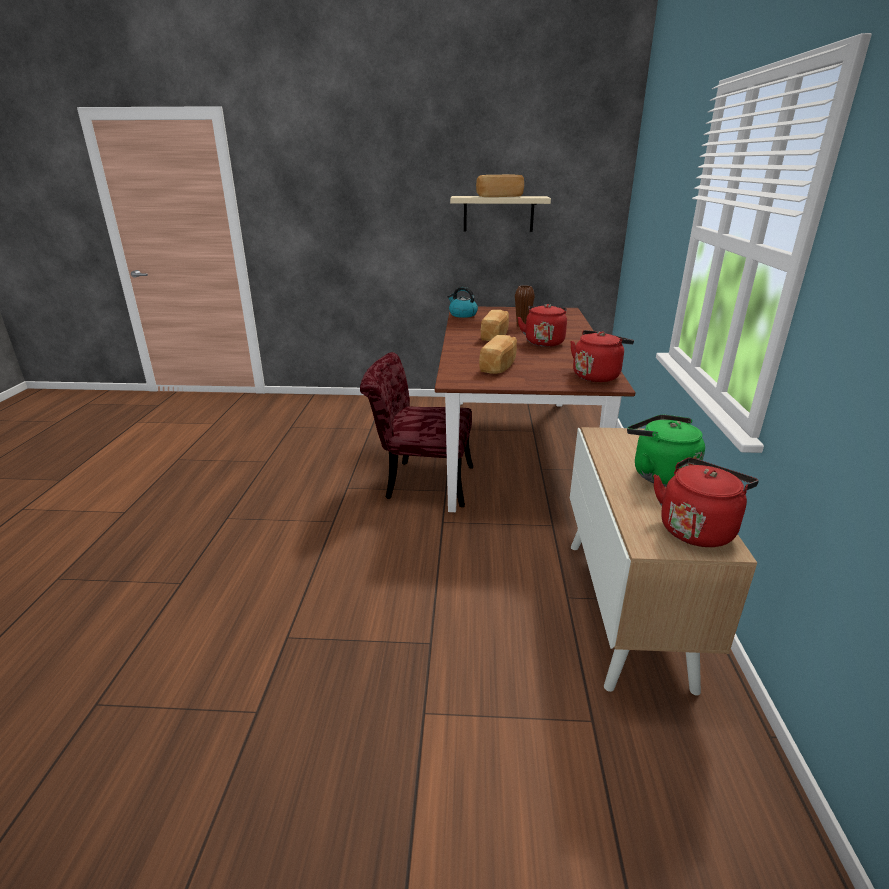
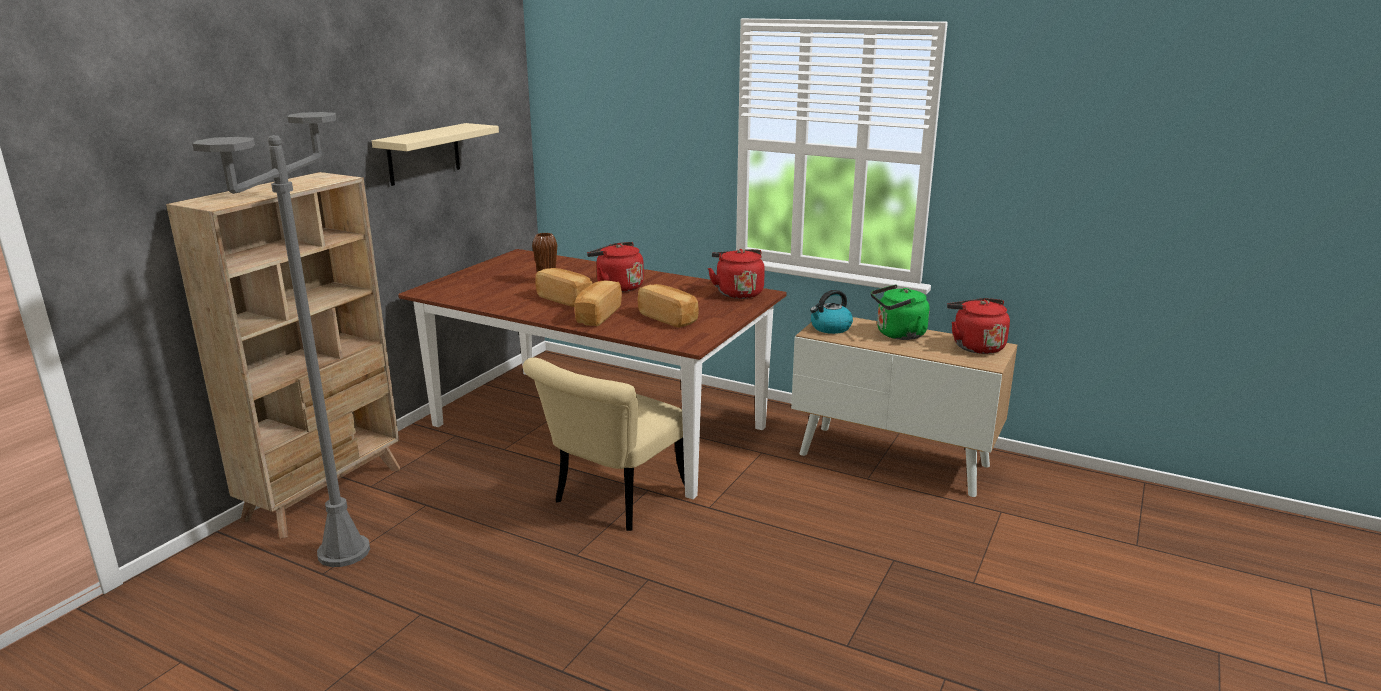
camera: 65 degrees left, 5 degrees down
red chair [360,352,473,507] -> beige chair [523,357,685,531]
kettle [448,287,478,318] -> kettle moved to [810,290,853,334]
bread [476,175,524,197] -> bread moved to [575,281,622,326]
none -> beige bookcase [166,172,400,538]
none -> grey floor lamp [193,112,370,567]

